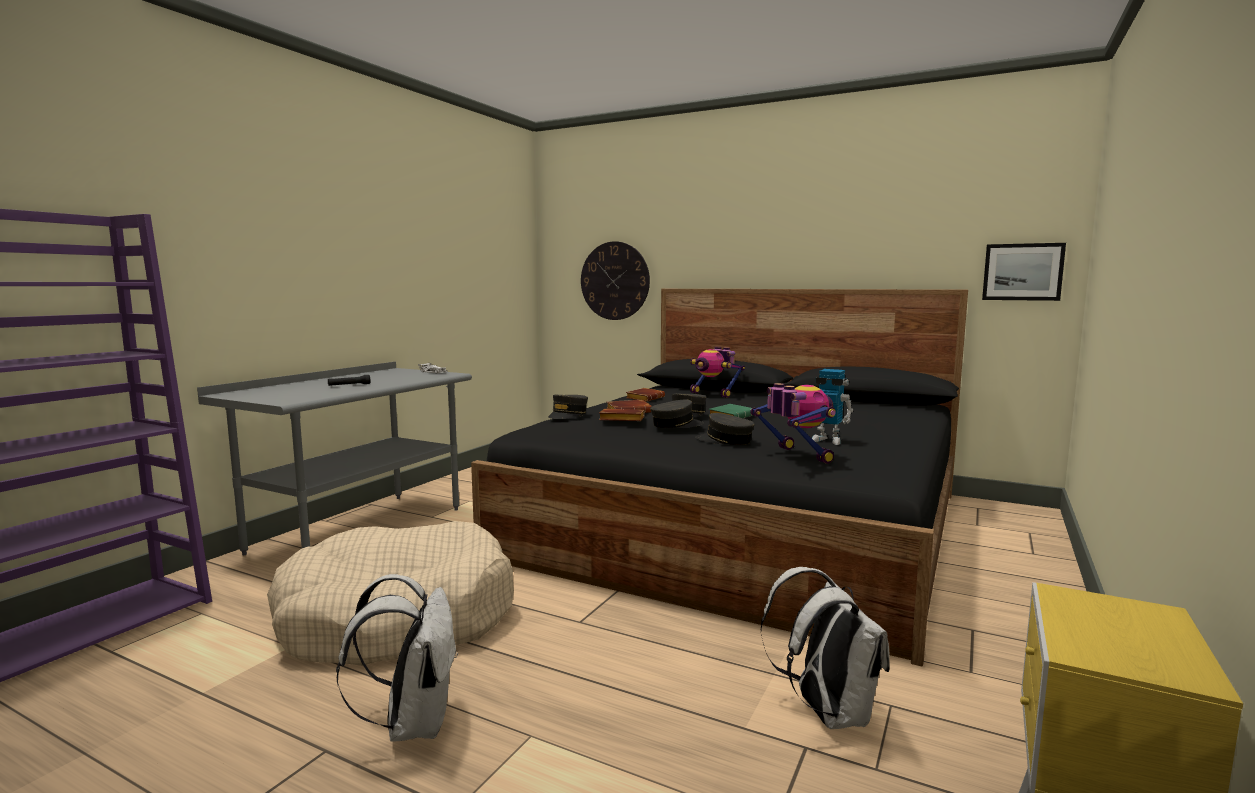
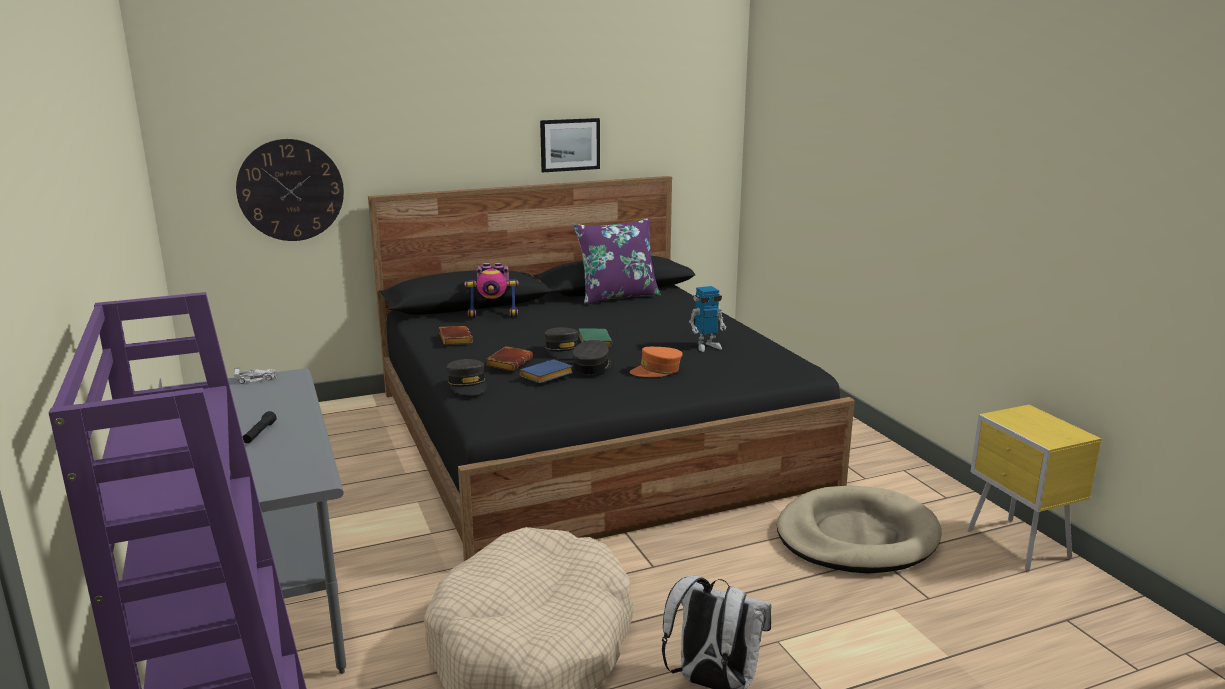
camera: 50 degrees left, 10 degrees up
brown book [599,409,644,421] -> blue book [519,359,573,383]
grey cap [695,413,755,445] -> orange cap [630,347,682,377]
toy robot [750,383,836,464] -> none
white backpack [760,567,890,729] -> beige dog bed [777,486,942,574]
picture [982,243,1066,301] -> picture moved to [540,118,600,172]
none -> purple pillow [574,218,661,305]

